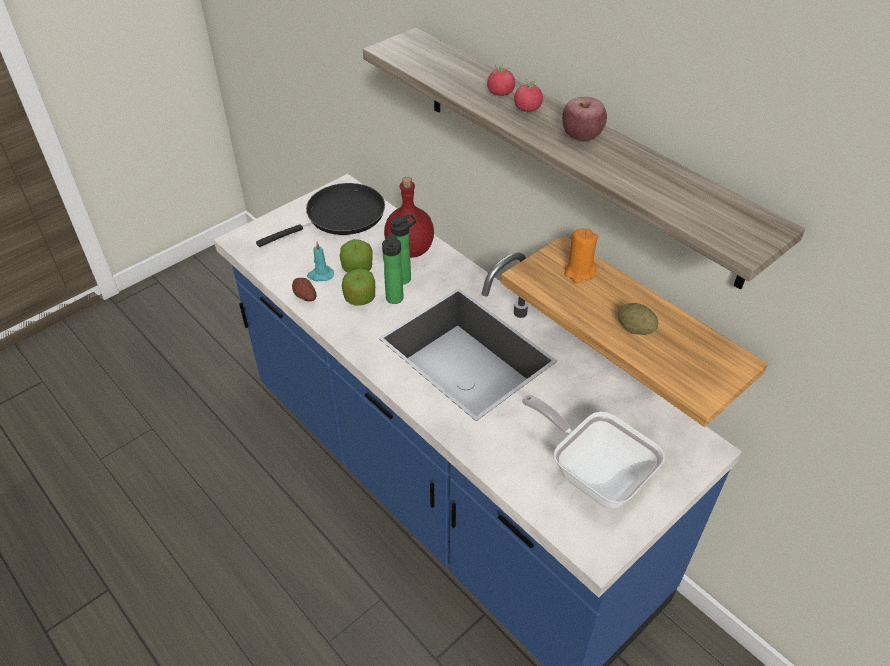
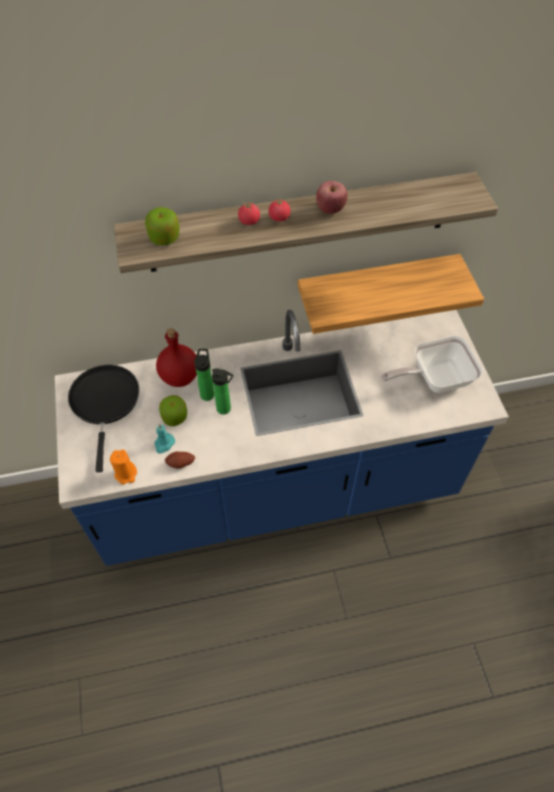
camera: 60 degrees left, 10 degrees up
apple [342,269,375,306] -> apple moved to [145,207,180,245]
orange candle [564,228,598,283] -> orange candle moved to [110,450,137,484]
potato [618,303,658,335] -> none

